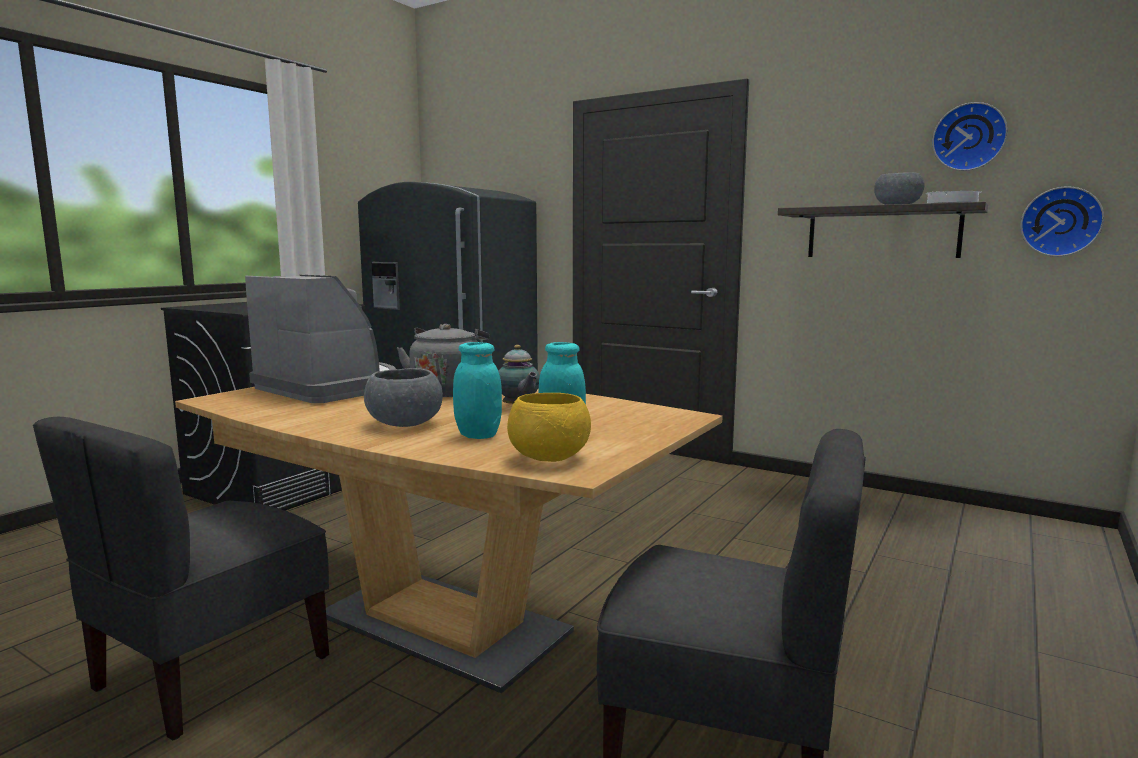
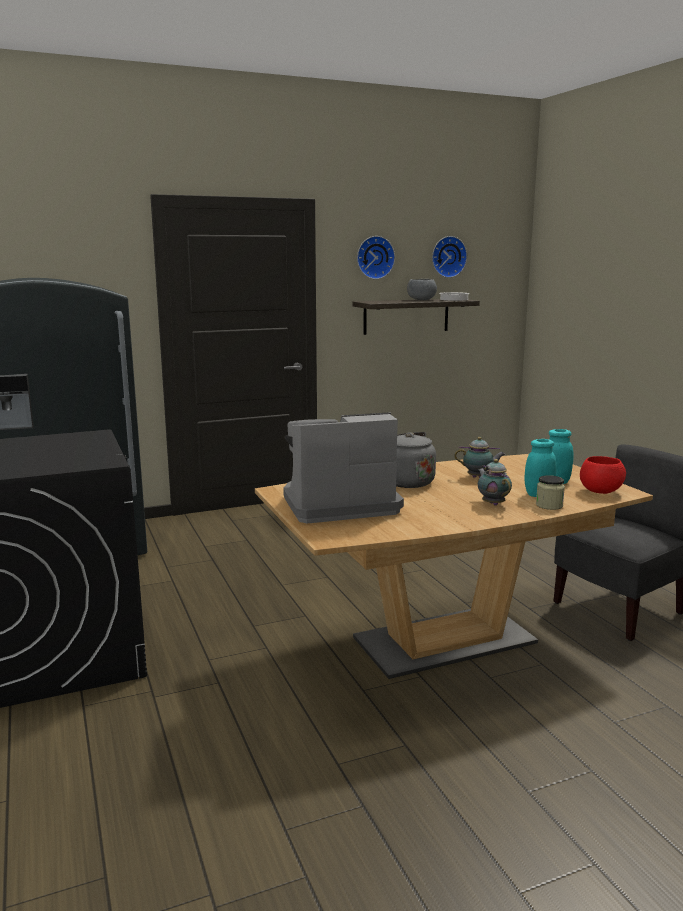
camera: 55 degrees left, 5 degrees up
grey chair [33,417,329,740] -> none
grey bowl [364,368,443,427] -> teapot [478,459,512,506]
yellow bowl [507,393,591,462] -> red bowl [580,456,626,494]
wall clock [1020,186,1104,257] -> wall clock moved to [357,236,395,279]
none -> jar [536,475,565,510]

